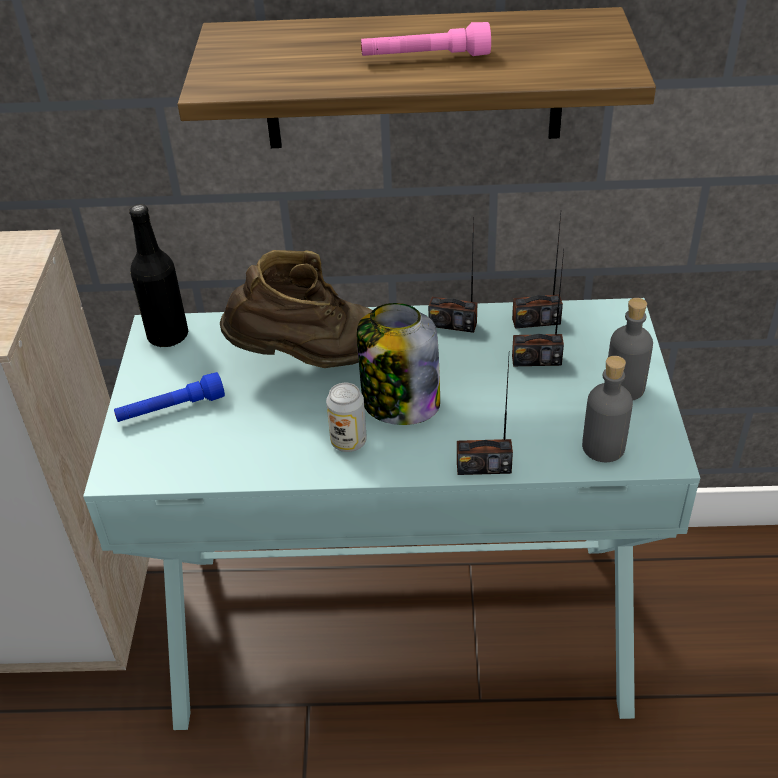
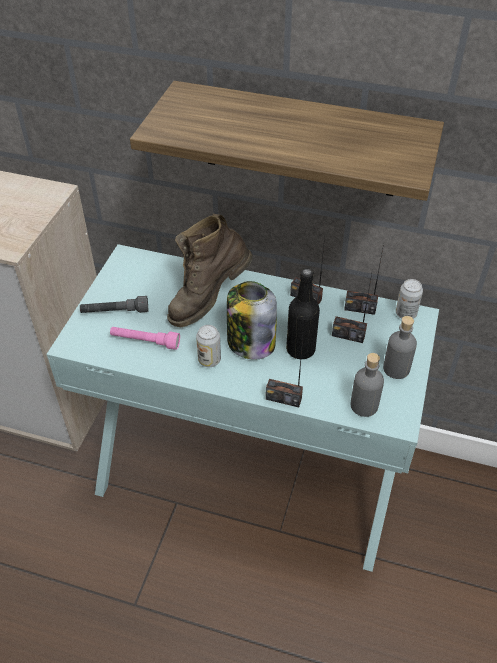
camera: 15 degrees right, 5 degrees up
blue flashlight [114,372,225,422] -> grey flashlight [80,296,148,313]
black bottle [129,204,188,347] -> black bottle moved to [286,268,320,360]
brown boot [220,250,373,368] -> brown boot turned 135 degrees clockwise [167,214,253,327]
pink flashlight [361,22,491,56] -> pink flashlight moved to [110,327,180,350]
none -> can [396,279,423,319]

